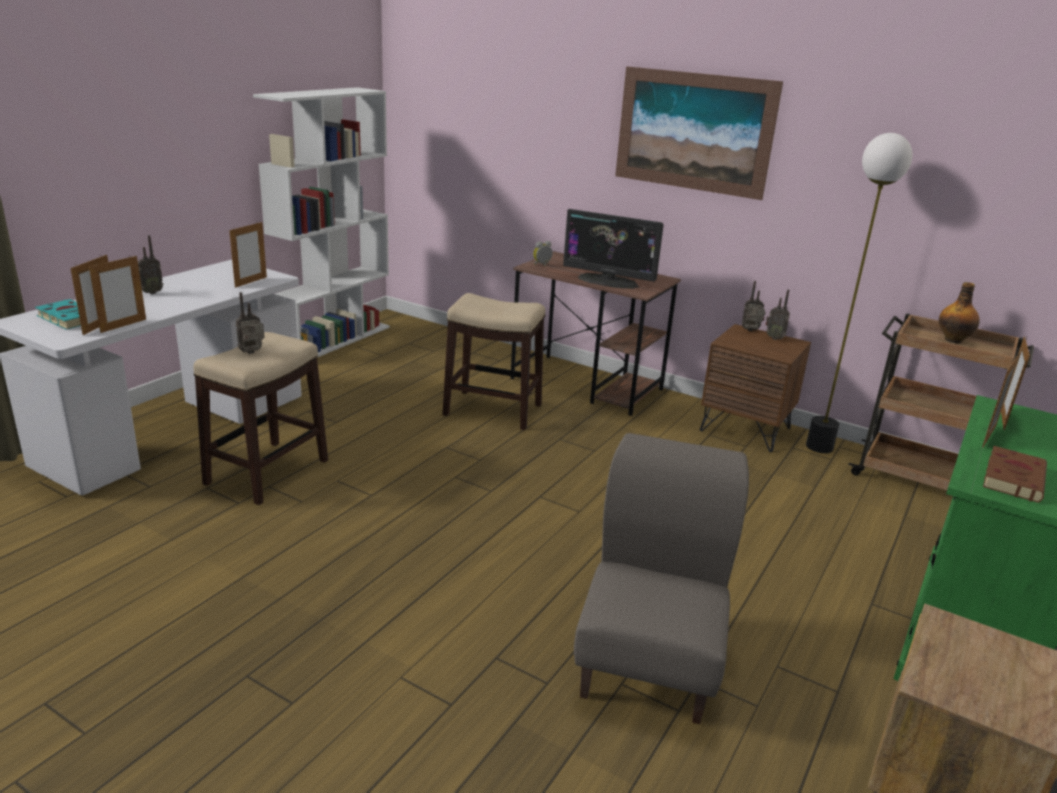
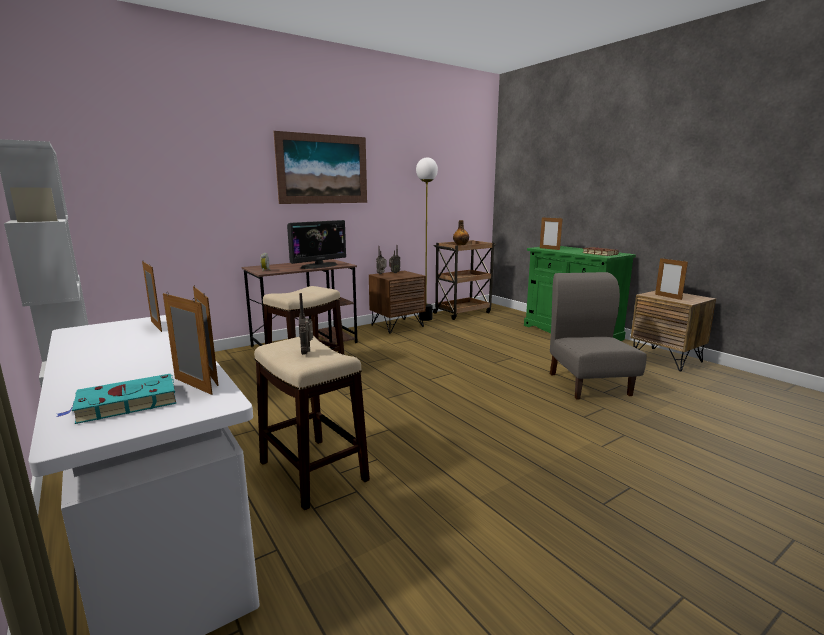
camera: 65 degrees left, 10 degrees down
radio [138,235,163,294] -> none
grey chair [574,433,749,724] -> grey chair turned 45 degrees clockwise [550,272,647,400]
picture frame [982,353,1020,448] -> picture frame moved to [655,257,688,300]

